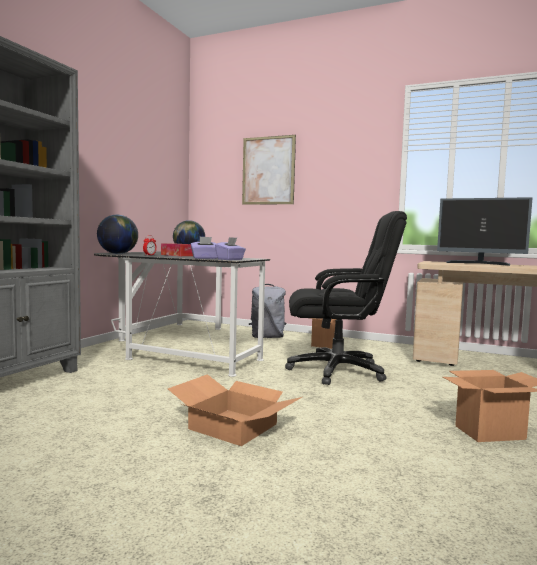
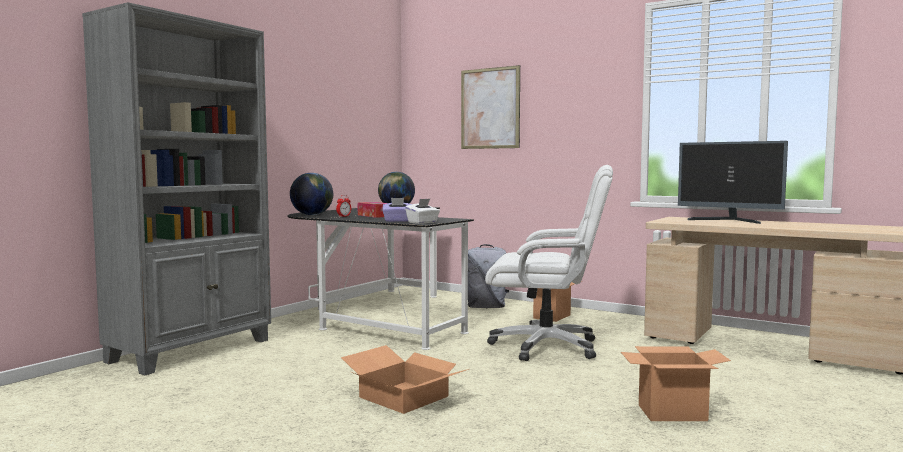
camera: 10 degrees right, 0 degrees up
purple tissue box [215,237,246,260] -> white tissue box [405,199,440,224]
black office chair [285,211,407,385] -> white office chair [485,165,613,361]

